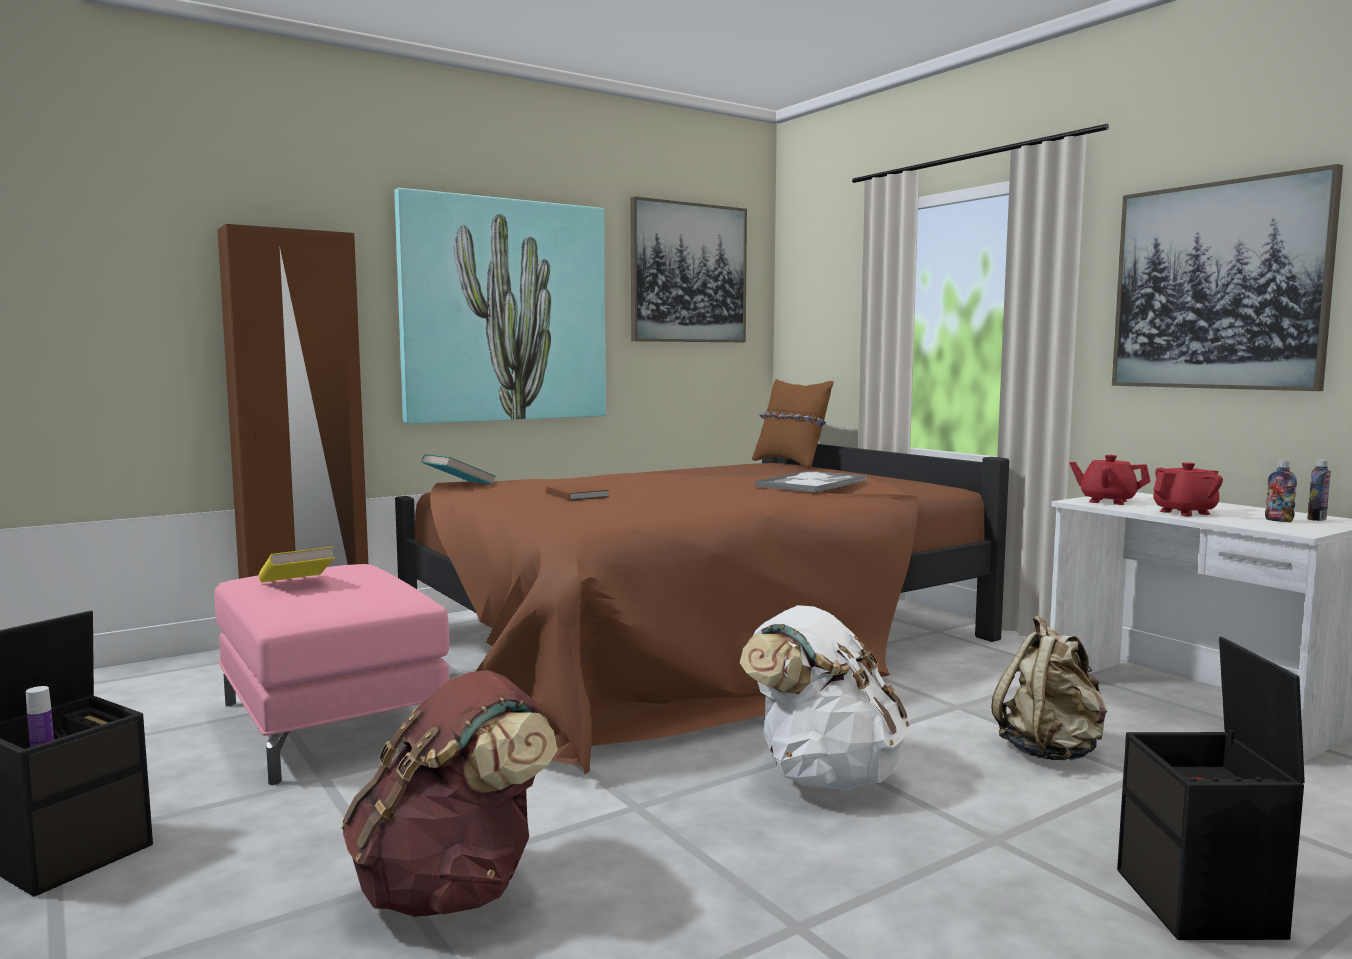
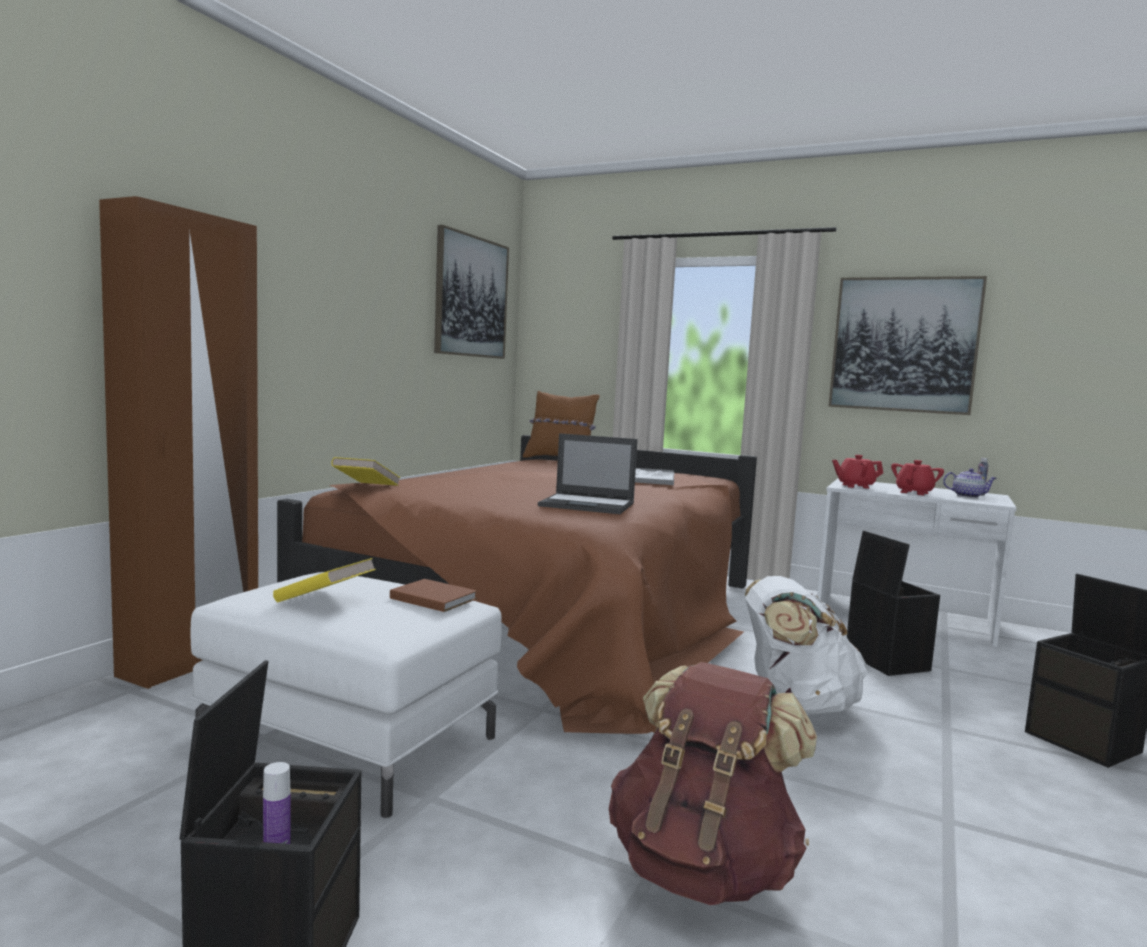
camera: 30 degrees left, 0 degrees up
pink ottoman [215,564,450,785] -> white ottoman [190,572,502,818]
picture [394,188,606,424] -> none
turquoise book [422,454,496,485] -> yellow book [331,457,400,486]
brown book [546,483,609,501] -> brown book moved to [390,579,477,612]
beige backpack [991,616,1107,760] -> black storage box [847,531,940,676]
bottle [1265,460,1297,522] -> teapot [943,468,997,498]
none -> laptop [538,433,638,514]

